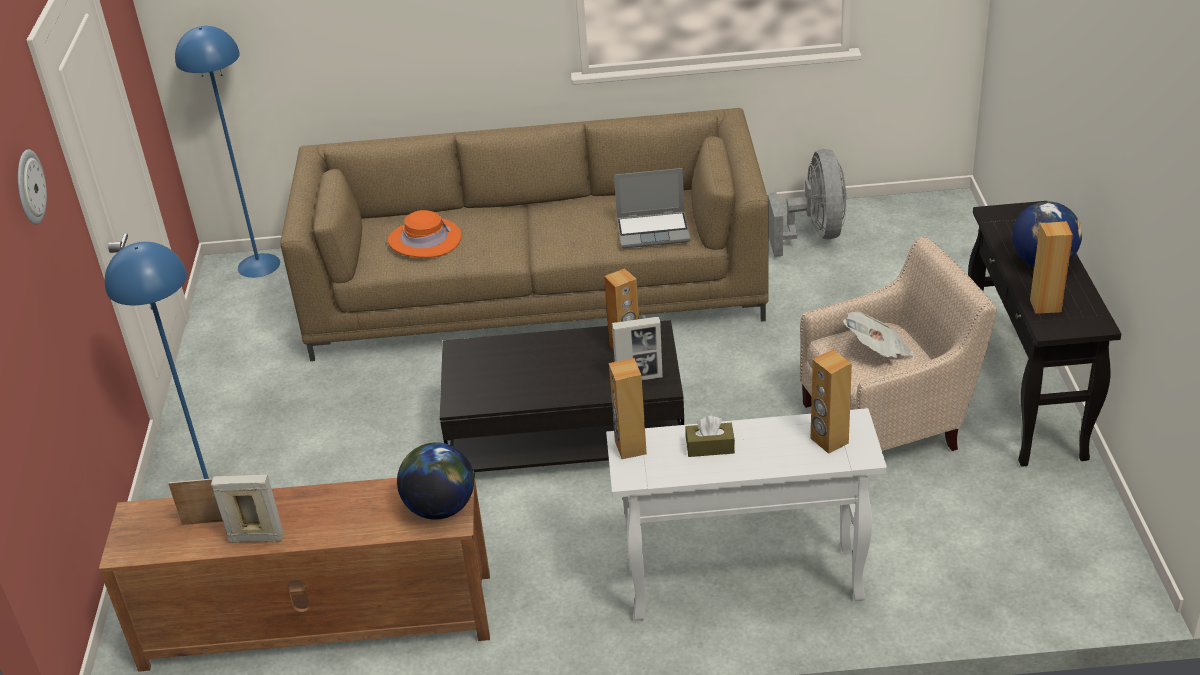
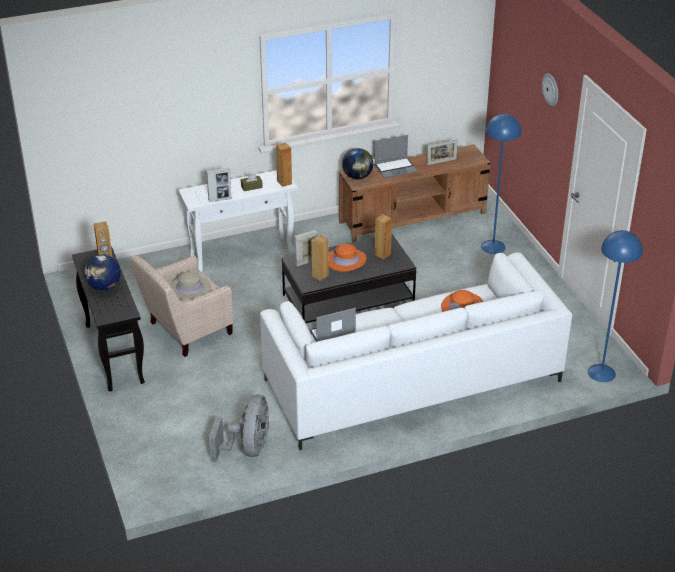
camera: 160 degrees right, 0 degrees up
picture frame [211,475,284,543] -> picture frame moved to [206,168,231,202]
brown sofa [280,108,769,361] -> white sofa [260,252,572,450]
grey fan [768,149,847,257] -> grey fan turned 150 degrees counterclockwise [209,395,269,462]
brown speaker [811,349,852,454] -> brown speaker moved to [374,214,392,259]
newspaper [843,311,915,359] -> beige hat [170,272,211,300]
none -> orange hat [328,244,367,272]
none -> laptop [374,135,417,178]

